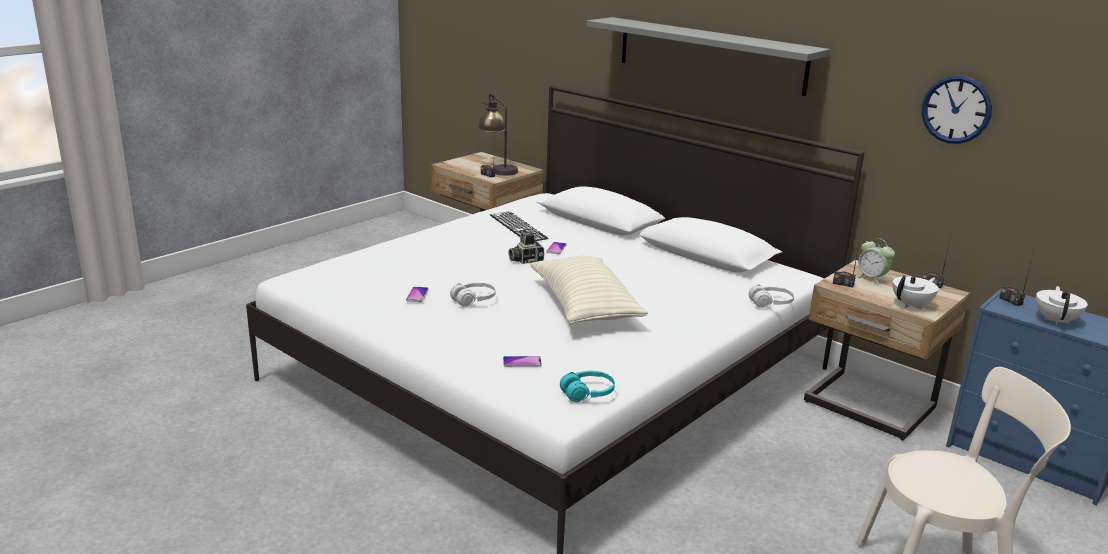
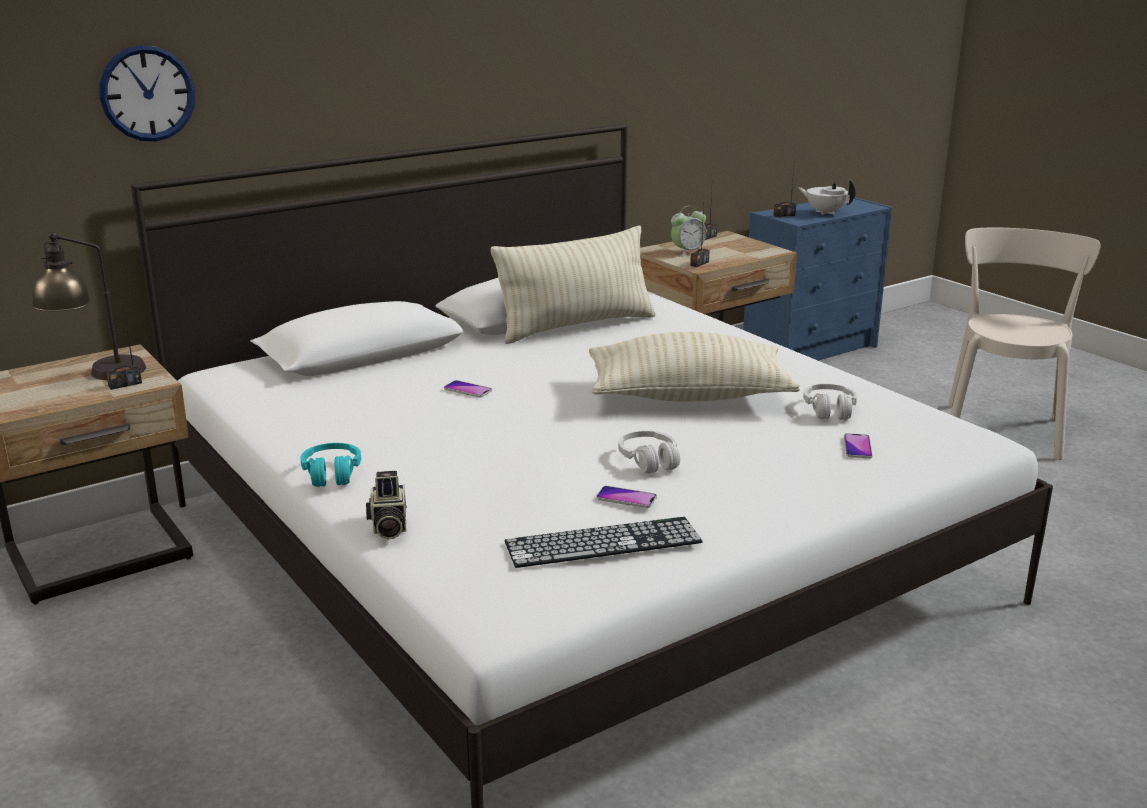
camera: 75 degrees left, 0 degrees up
keyboard [490,211,549,241] -> keyboard moved to [505,517,703,568]
camera [508,231,544,264] -> camera moved to [366,471,407,540]
turquoise headphones [560,371,615,402] -> turquoise headphones moved to [300,443,361,487]
grey shelf [587,17,830,96] -> none
white headphones [749,285,794,308] -> white headphones moved to [803,384,857,420]
white teapot [893,275,938,310] -> none
wall clock [921,76,992,144] -> wall clock moved to [99,45,196,142]
none -> beige pillow [491,226,656,344]

